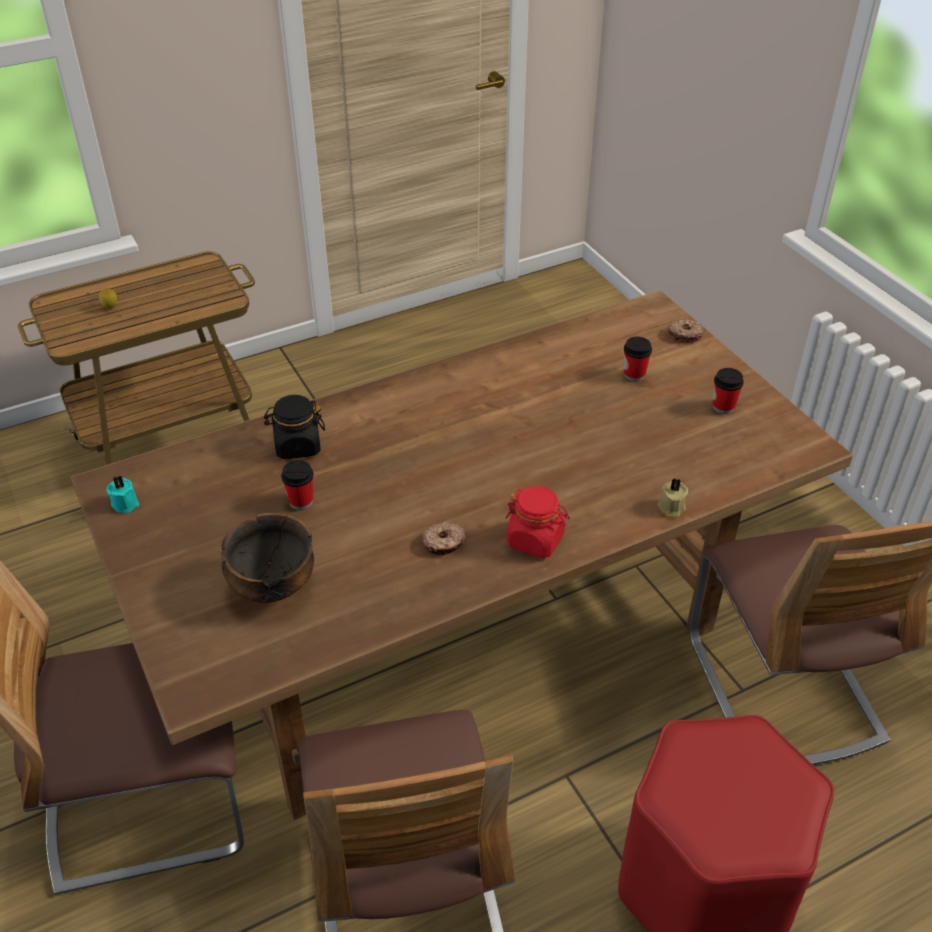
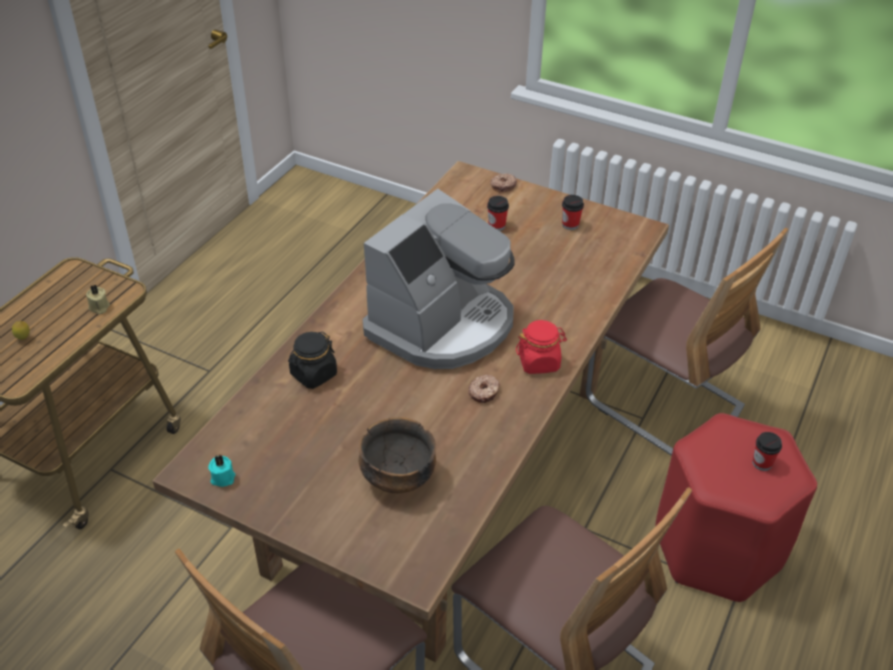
camera: 35 degrees left, 0 degrees up
cup [281,460,314,510] -> cup moved to [753,432,782,471]
beige candle [657,478,688,518] -> beige candle moved to [86,285,110,314]
none -> coffee machine [363,189,515,369]

